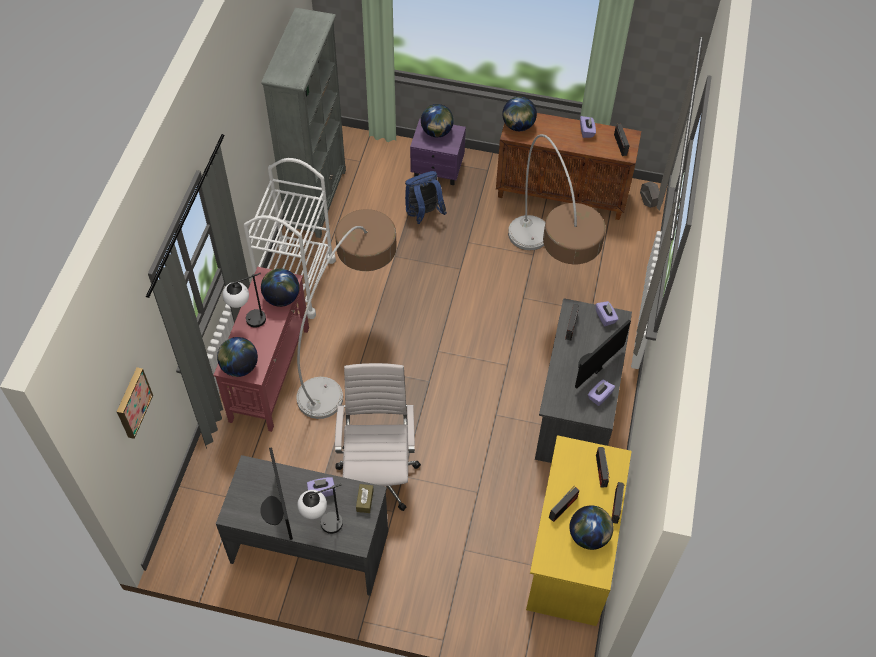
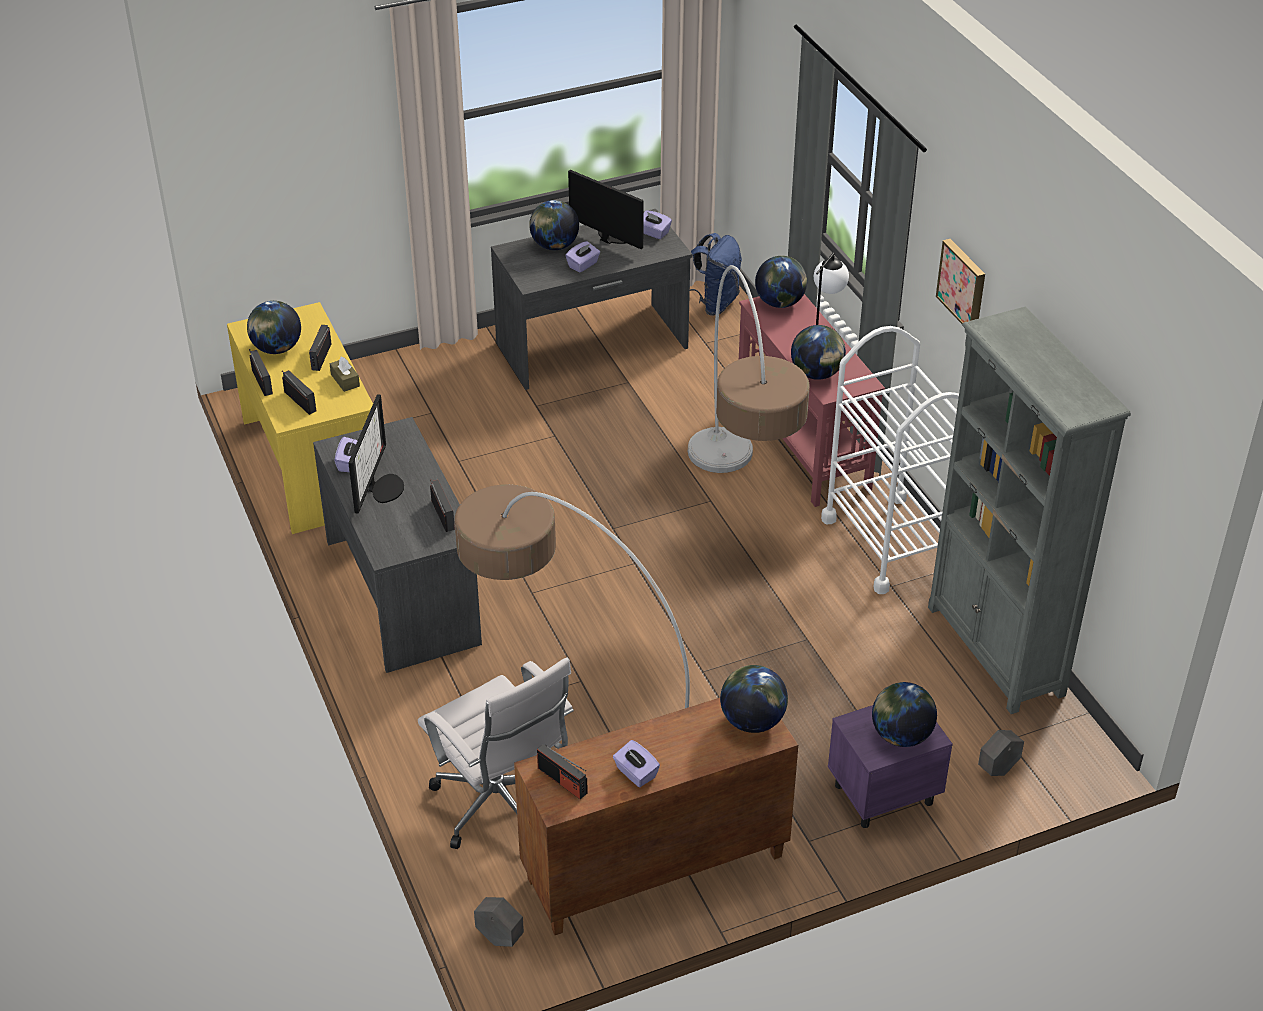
camera: 145 degrees right, 15 degrees down
picture [117,367,153,439] -> picture moved to [936,239,985,324]
table lamp [297,484,343,534] -> globe [529,200,579,250]
white office chair [335,363,421,511] -> white office chair moved to [418,657,574,849]
brown tissue box [356,484,374,513] -> brown tissue box moved to [330,357,360,392]
blue backpack [405,171,447,224] -> blue backpack moved to [690,233,742,315]
purple tissue box [596,301,619,326] -> purple tissue box moved to [643,211,672,239]
none -> grey planter [978,730,1024,776]

